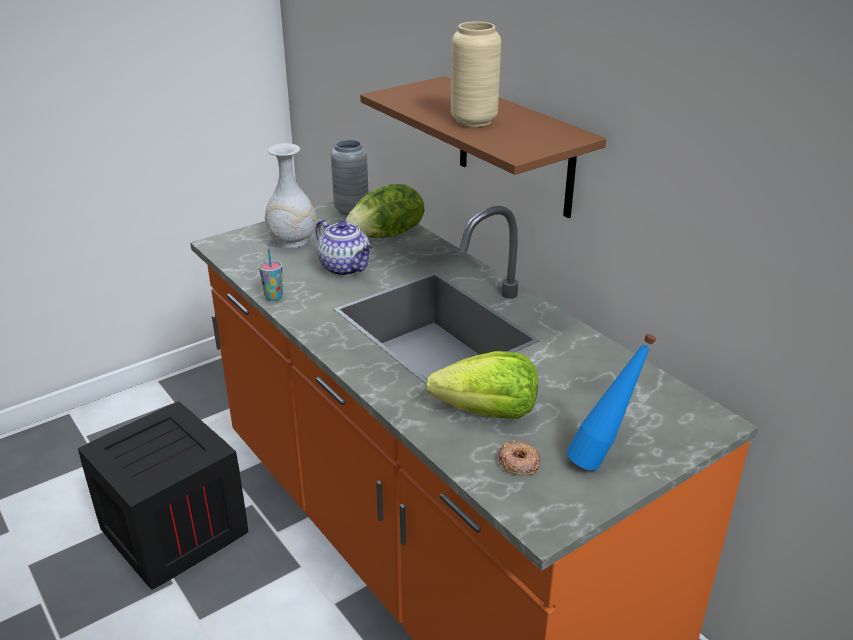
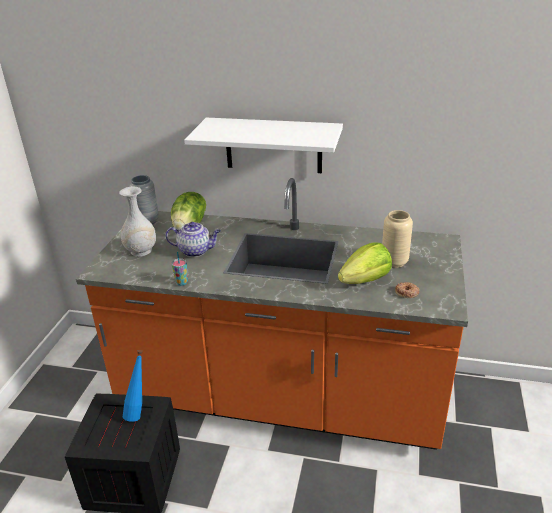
camera: 40 degrees left, 0 degrees up
brown shelf [360,76,606,218] -> white shelf [184,118,343,173]
beige vase [451,21,501,127] -> beige vase moved to [382,210,413,268]
blue bottle [567,334,657,470] -> blue bottle moved to [123,350,143,422]

